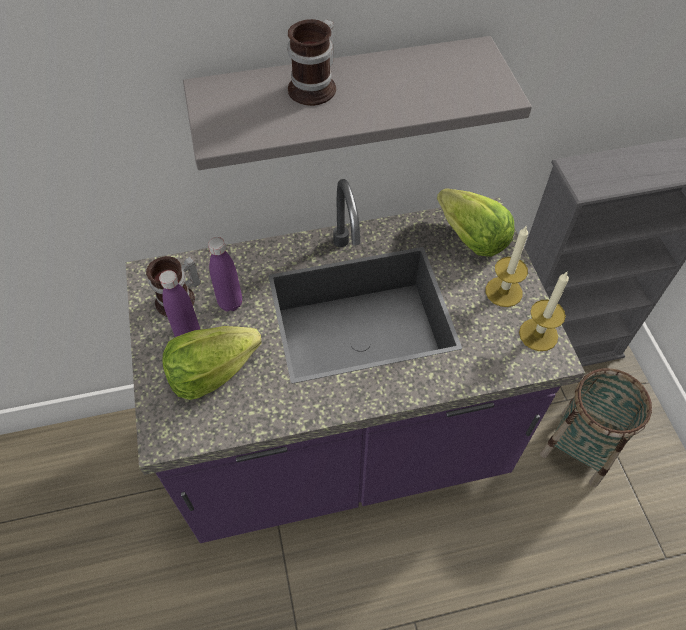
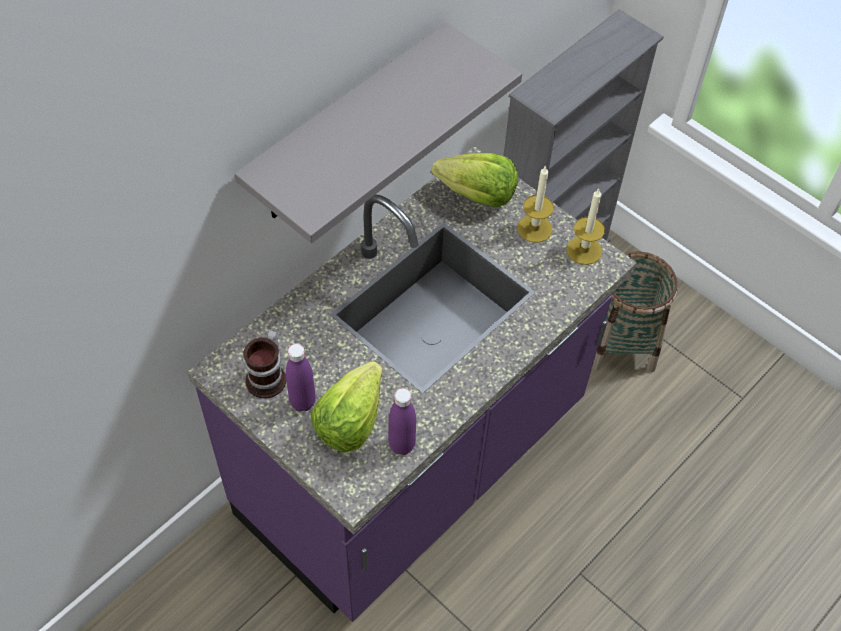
camera: 35 degrees left, 0 degrees up
purple bottle [208,237,242,312] -> purple bottle moved to [388,388,416,455]
mug [287,19,336,106] -> none

